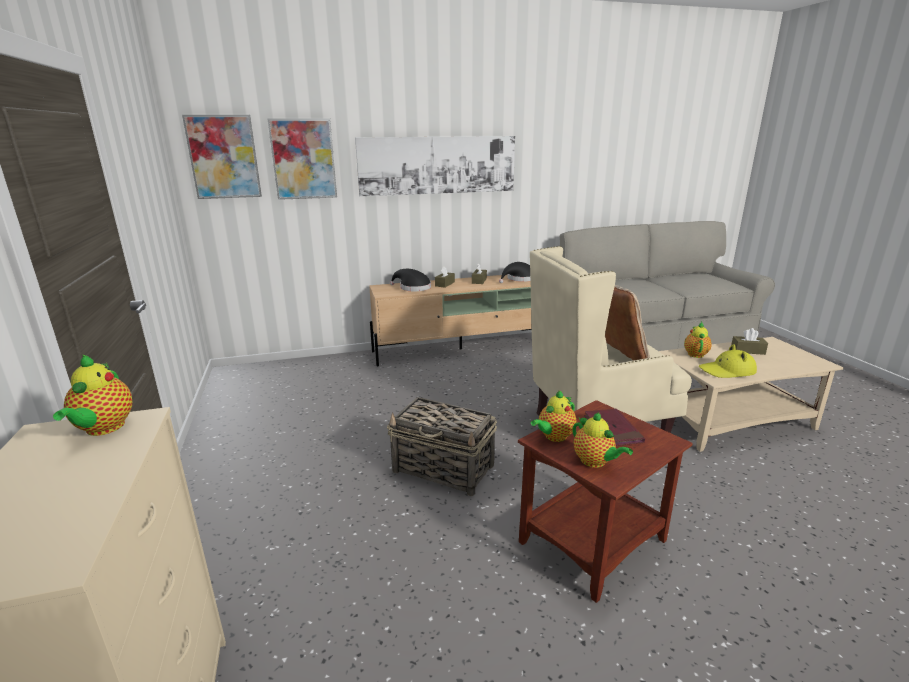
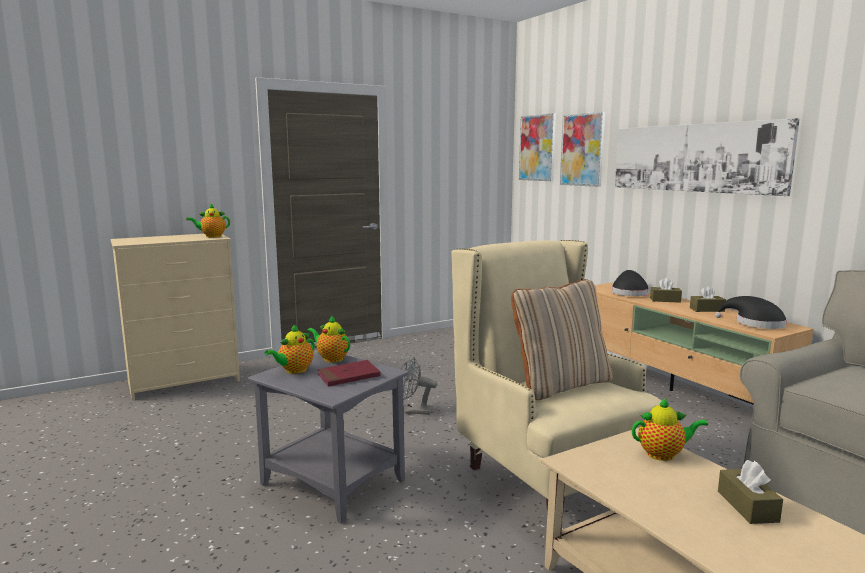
camera: 75 degrees right, 10 degrees down
basket [387,397,497,496] -> grey fan [401,357,437,415]
brown side table [518,400,693,603] -> grey side table [247,353,409,524]
yellow hat [699,344,757,378] -> none

